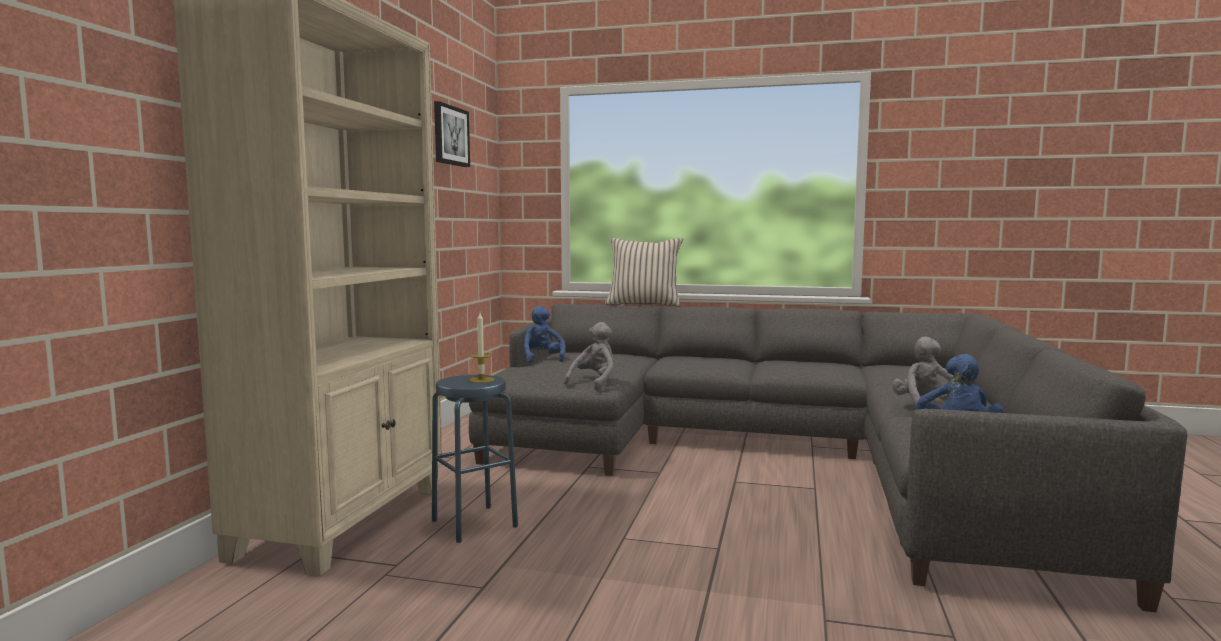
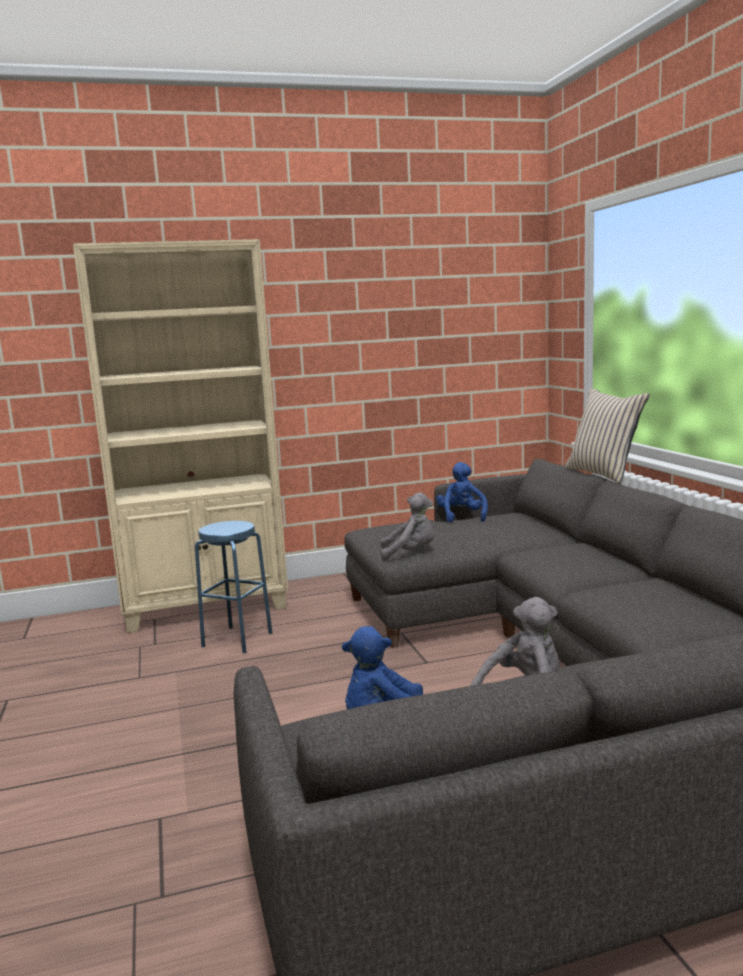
camera: 60 degrees right, 5 degrees up
picture [434,101,470,167] -> none
candle [468,313,494,383] -> none
blue plush toy [523,306,566,362] -> blue plush toy turned 45 degrees counterclockwise [436,462,488,522]

